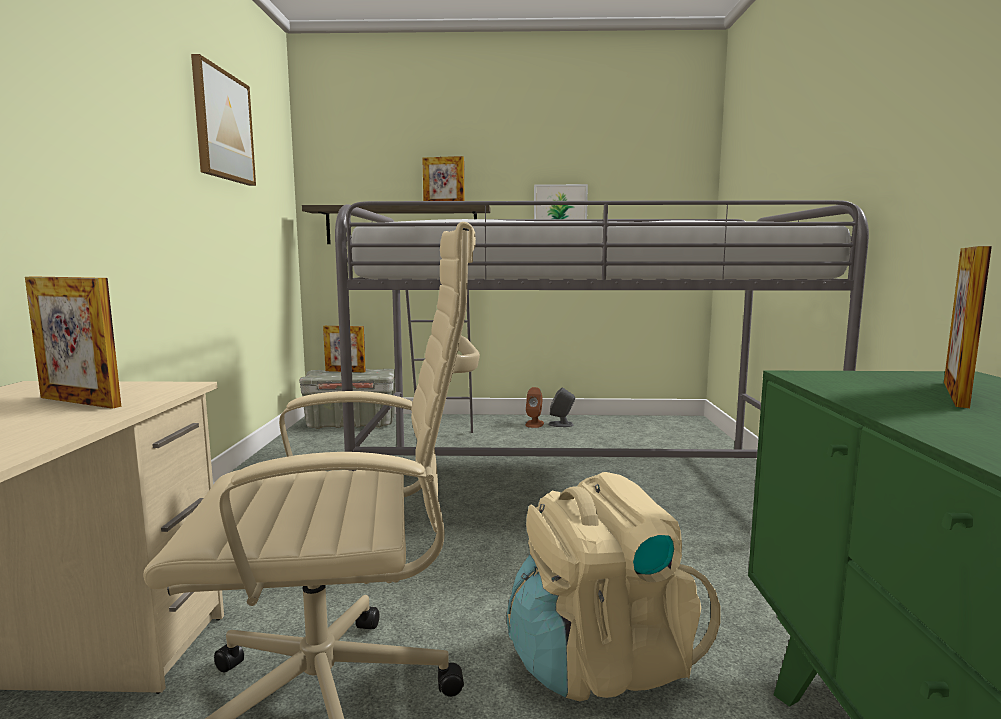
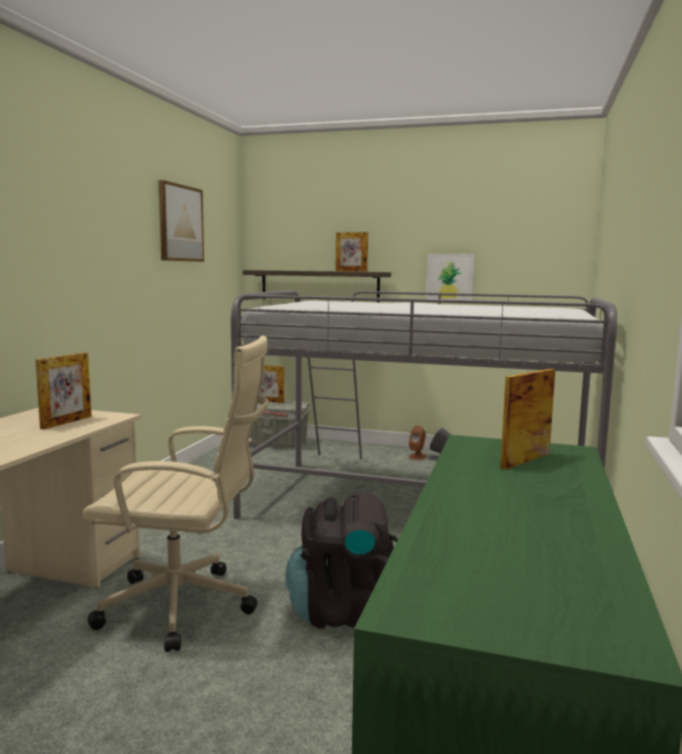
camera: 15 degrees right, 0 degrees up
picture frame [25,276,122,409] -> picture frame turned 105 degrees counterclockwise [35,353,91,430]
beige backpack [507,472,720,701] -> black backpack [285,492,398,628]

